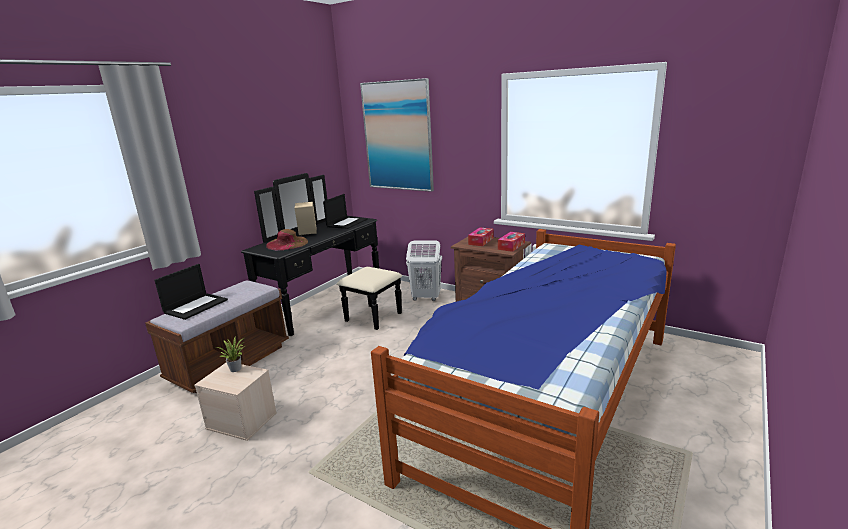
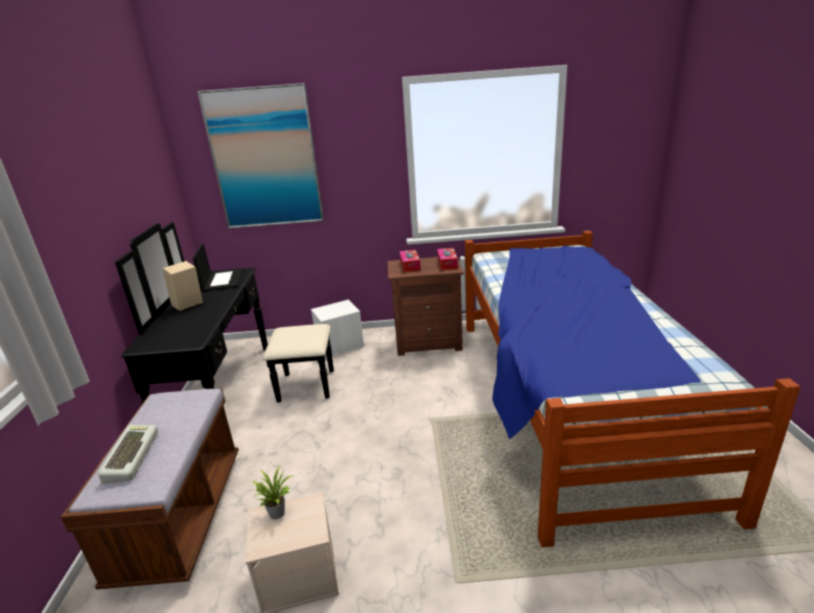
camera: 35 degrees left, 5 degrees up
laptop [154,264,228,320] -> keyboard [98,425,158,484]
brown hat [266,229,308,250] -> none
white laundry basket [406,240,442,301] -> white storage box [311,300,364,357]

